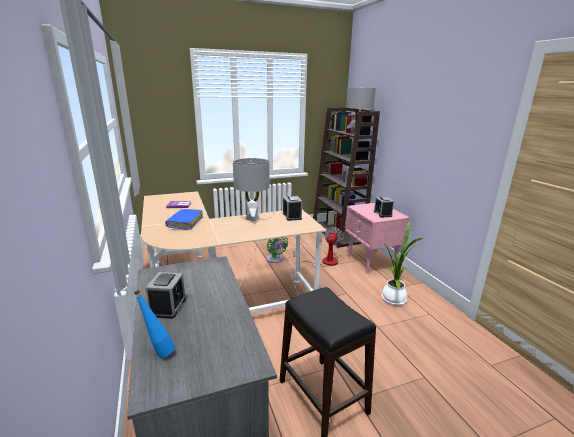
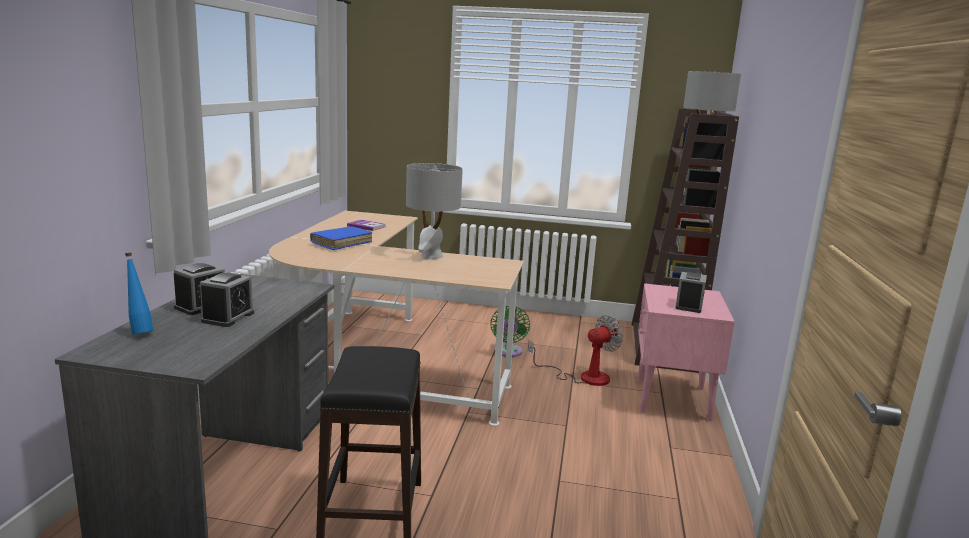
camera: 30 degrees right, 5 degrees down
alarm clock [283,196,302,221] -> alarm clock moved to [200,273,254,327]
potted plant [381,221,423,305] -> none

